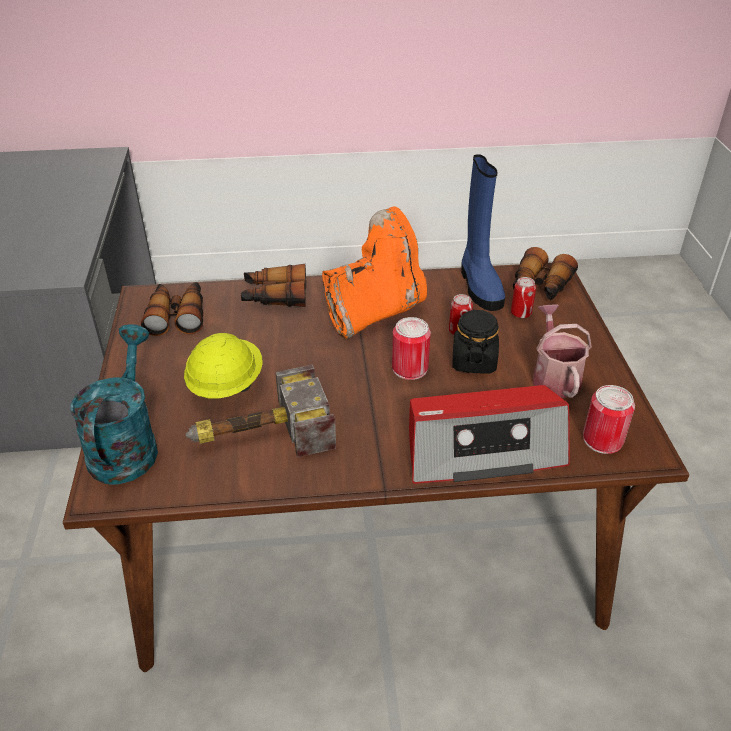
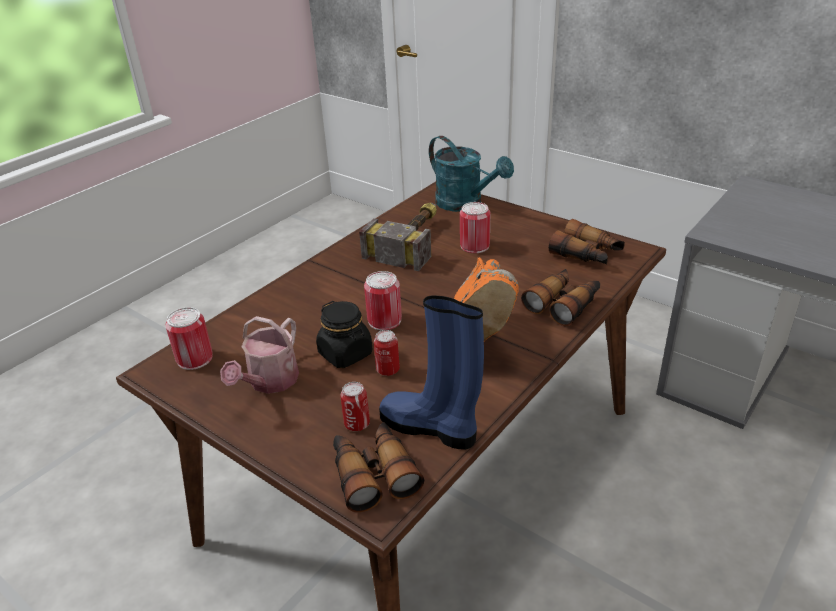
camera: 135 degrees right, 5 degrees down
yellow hard hat [184,333,263,399] -> can [460,202,490,253]
radio [409,385,570,484] -> none
watering can [533,304,592,398] -> watering can turned 75 degrees clockwise [220,316,299,394]

